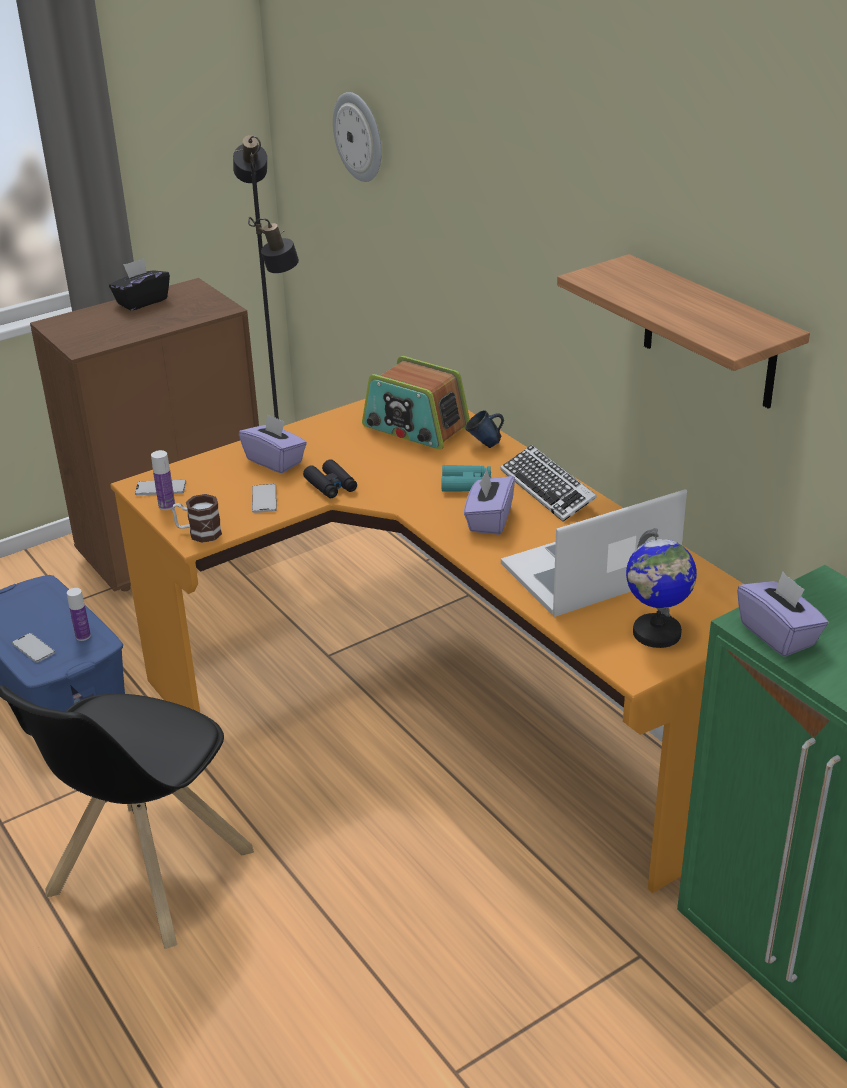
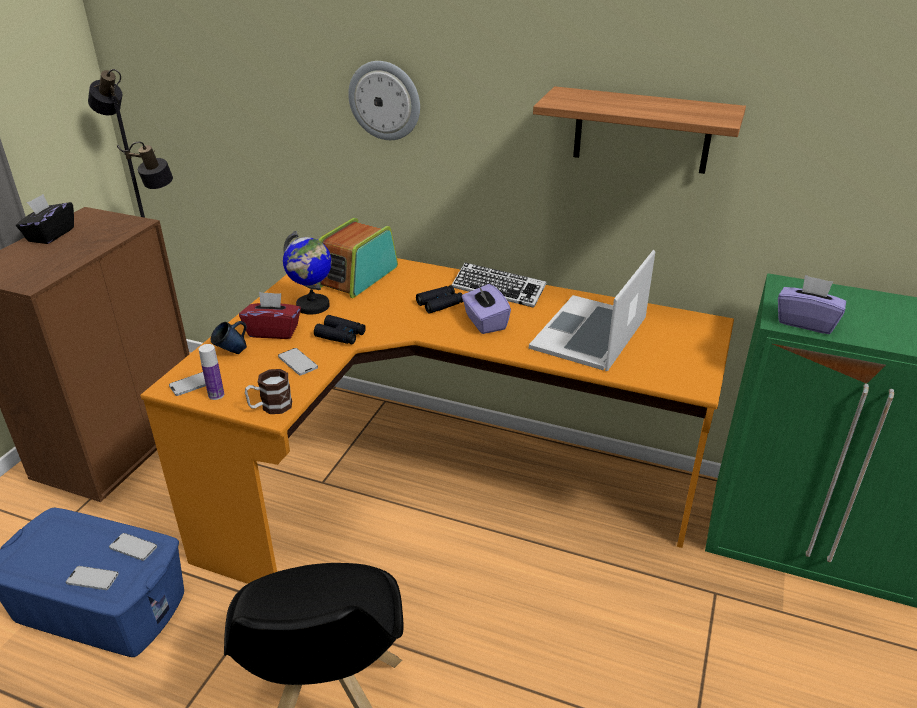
camera: 35 degrees left, 0 degrees up
bottle [67,588,91,641] -> phone [109,533,157,561]
purple tissue box [239,413,307,473] -> red tissue box [239,292,301,339]
wall clock [333,92,382,182] -> wall clock moved to [348,61,420,140]
radio [362,356,470,450] -> radio turned 120 degrees clockwise [316,218,398,298]
turquoise binoculars [442,465,491,492] -> black binoculars [416,285,463,314]
blue mug [465,410,504,448] -> blue mug moved to [210,321,247,354]
globe [626,528,697,648] -> globe moved to [283,231,332,315]

